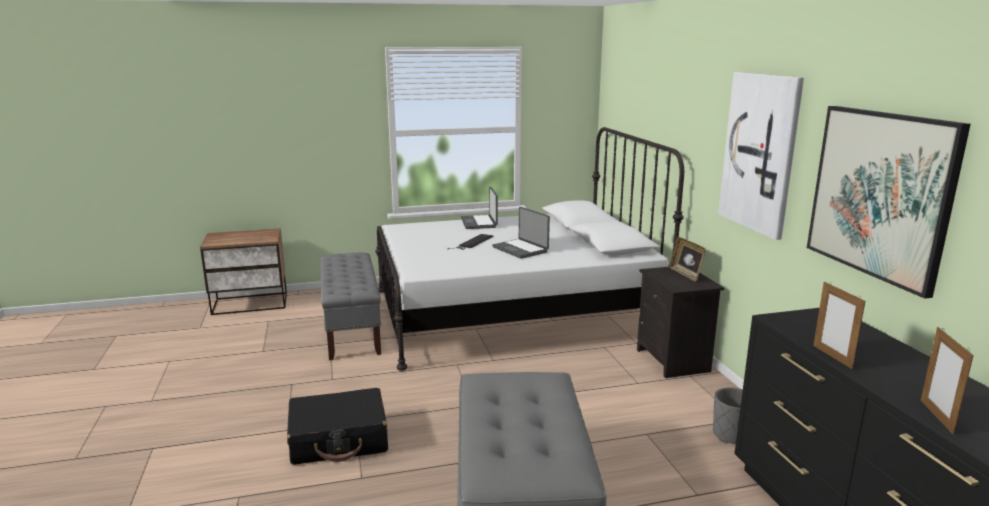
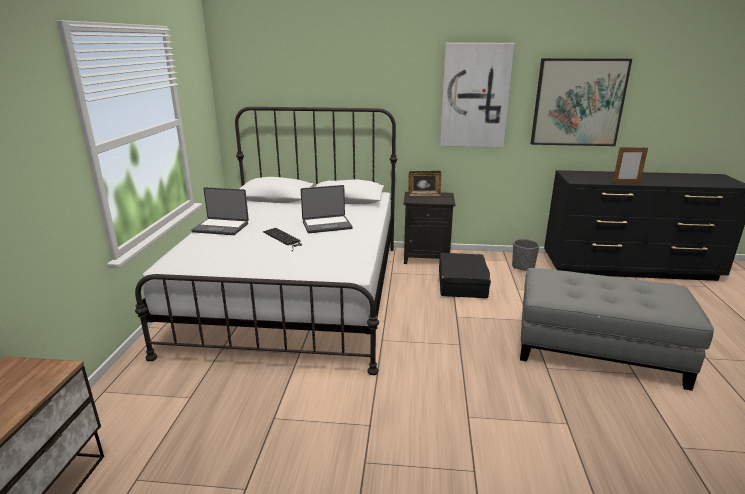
camera: 70 degrees left, 5 degrees up
black suitcase [287,388,388,465] -> black suitcase moved to [439,253,491,298]
grey bench [320,252,381,360] -> none
picture frame [921,327,974,435] -> none

